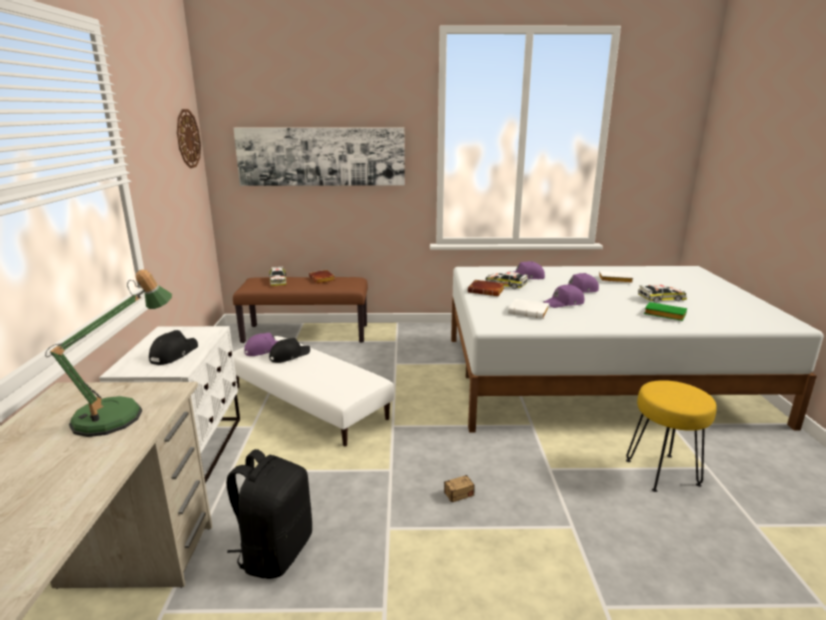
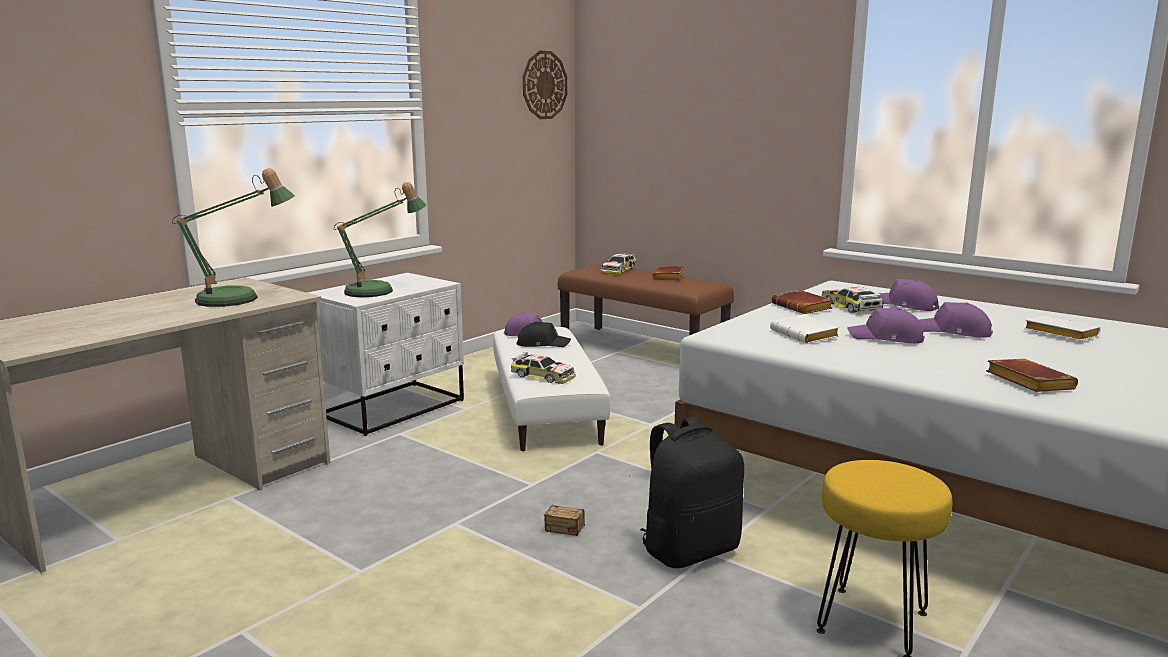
camera: 40 degrees right, 5 degrees down
black cap [149,330,198,365] -> table lamp [334,182,426,297]
black backpack [226,449,312,579] -> black backpack moved to [640,416,744,568]
picture [234,128,405,186] -> none
toy car [638,284,687,303] -> toy car moved to [511,352,576,384]
green book [644,302,687,321] -> brown book [986,359,1078,392]

